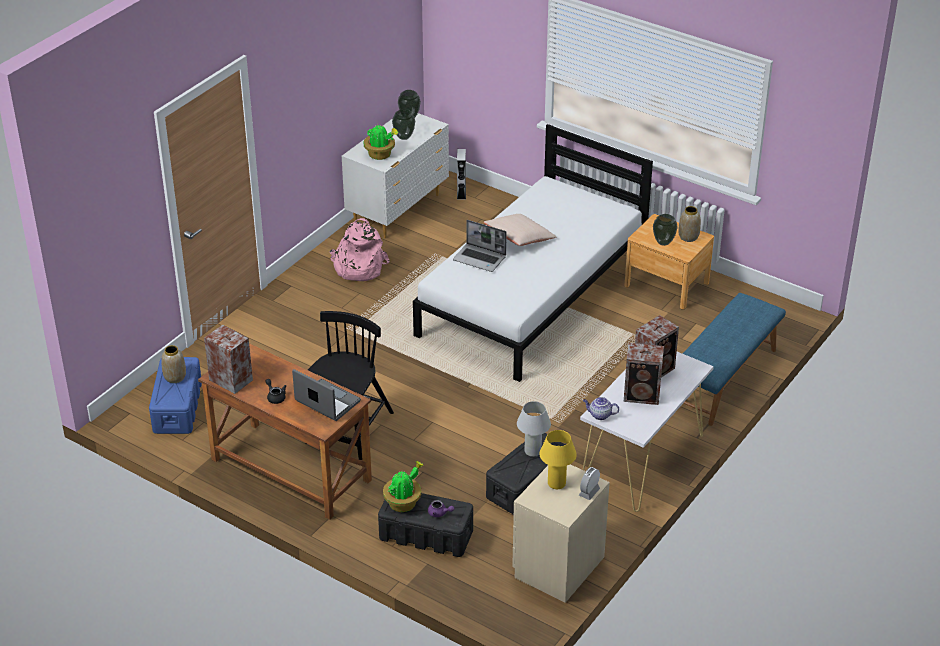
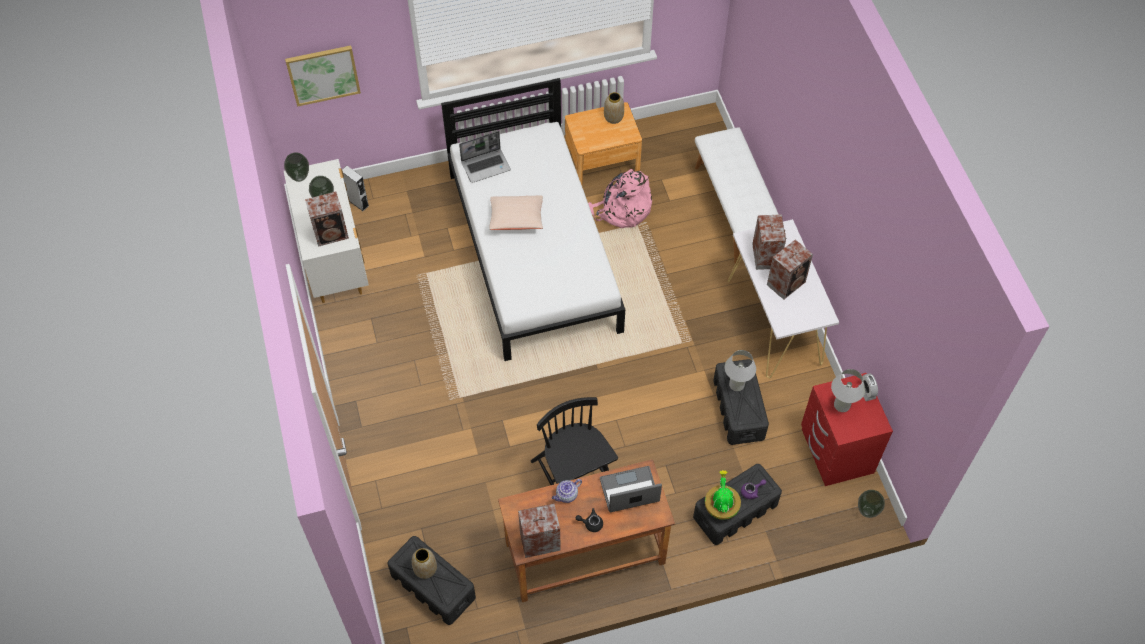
camera: 50 degrees left, 20 degrees up
blue storage box [149,357,202,434] -> black storage box [388,536,476,625]
pink backpack [330,218,390,281] -> pink backpack moved to [588,169,652,228]
potted plant [364,125,398,160] -> speaker [305,192,349,247]
laptop [453,220,507,272] -> laptop moved to [459,131,511,183]
beige nightstand [512,464,610,603] -> red nightstand [801,373,893,486]
yellow table lamp [539,430,577,489] -> white table lamp [831,369,865,412]
teapot [583,397,619,420] -> teapot moved to [552,479,582,503]
vase [653,214,678,246] -> vase moved to [858,490,885,518]
blue bench [683,293,786,426] -> white bench [695,127,779,264]
none -> picture [285,45,361,107]

